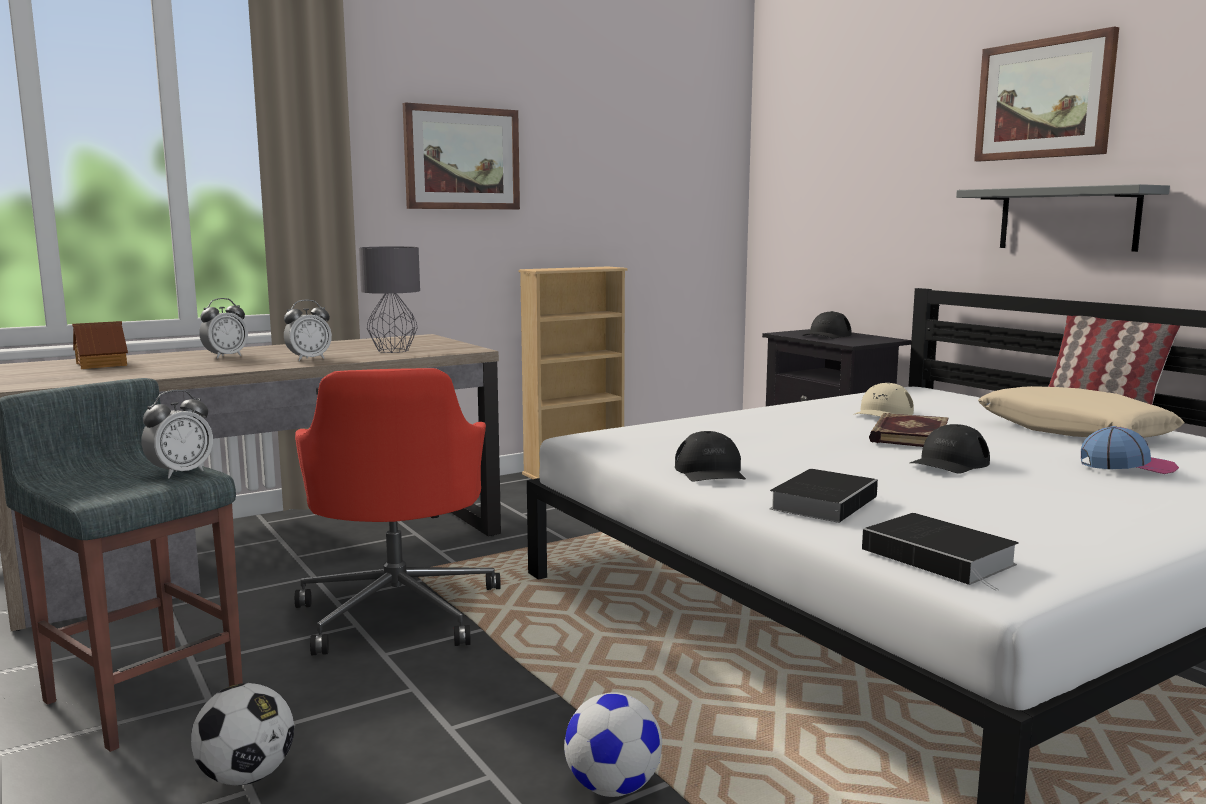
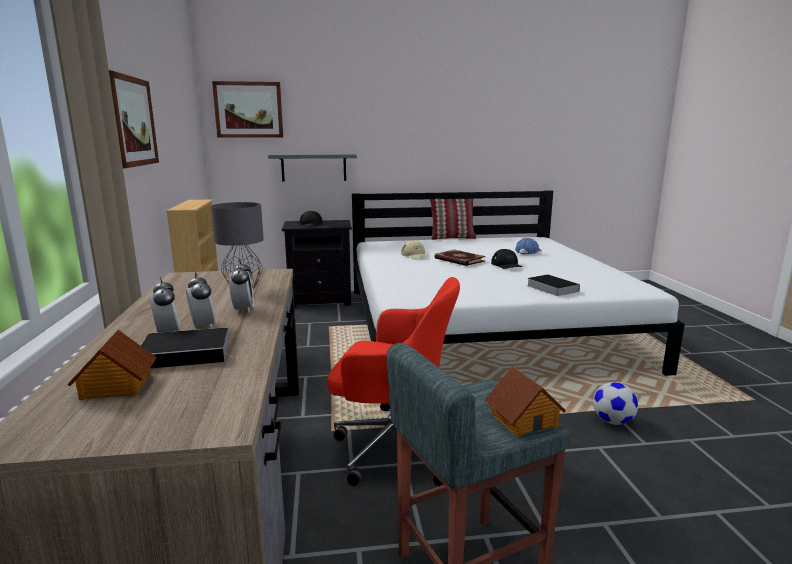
camera: 65 degrees left, 5 degrees up
alarm clock [142,390,213,478] -> alarm clock moved to [186,272,215,329]
football [191,683,294,786] -> none
black cap [675,431,746,481] -> none
book [862,513,1019,591] -> book moved to [141,328,242,369]
grey shelf [956,184,1170,252] -> grey shelf moved to [268,154,357,181]
picture [974,26,1119,161] -> picture moved to [212,81,283,138]
beige pillow [978,386,1185,438] -> none
none -> toy house [485,367,566,437]

